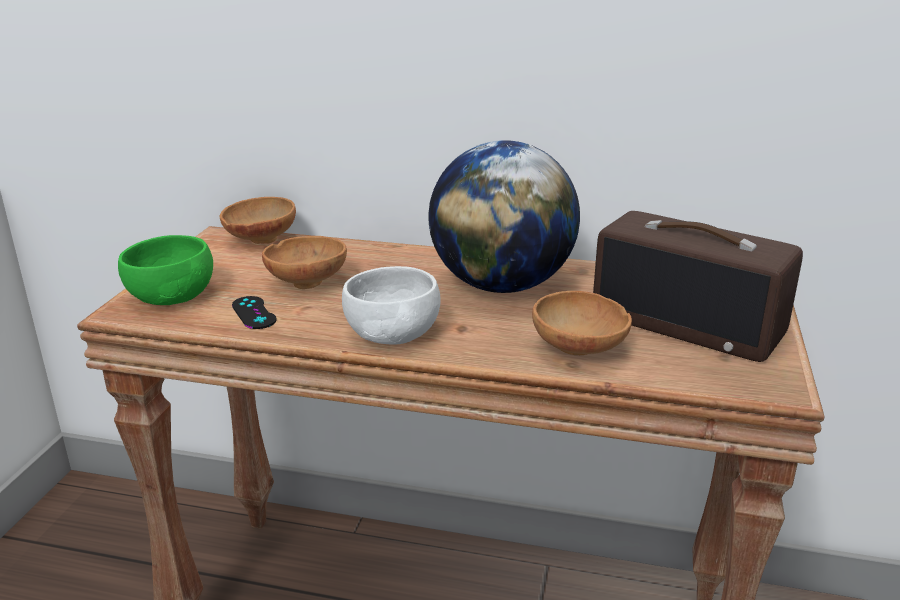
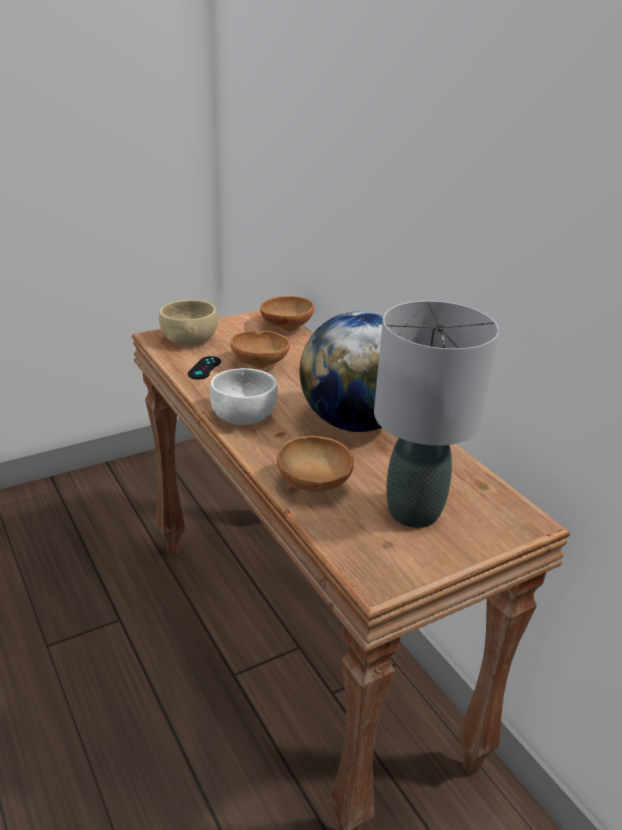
camera: 45 degrees right, 5 degrees up
green bowl [118,235,213,305] -> beige bowl [159,300,218,346]
radio [593,211,803,362] -> grey table lamp [374,300,499,528]

